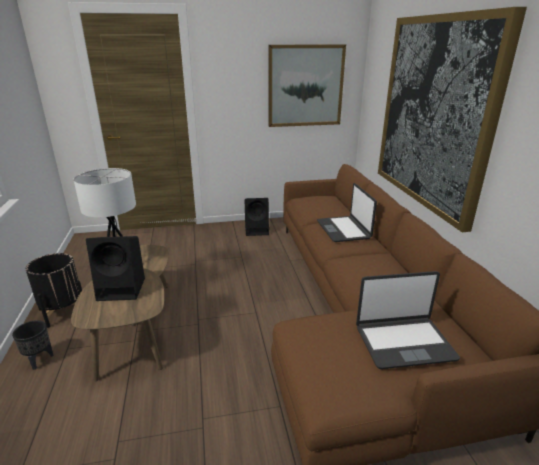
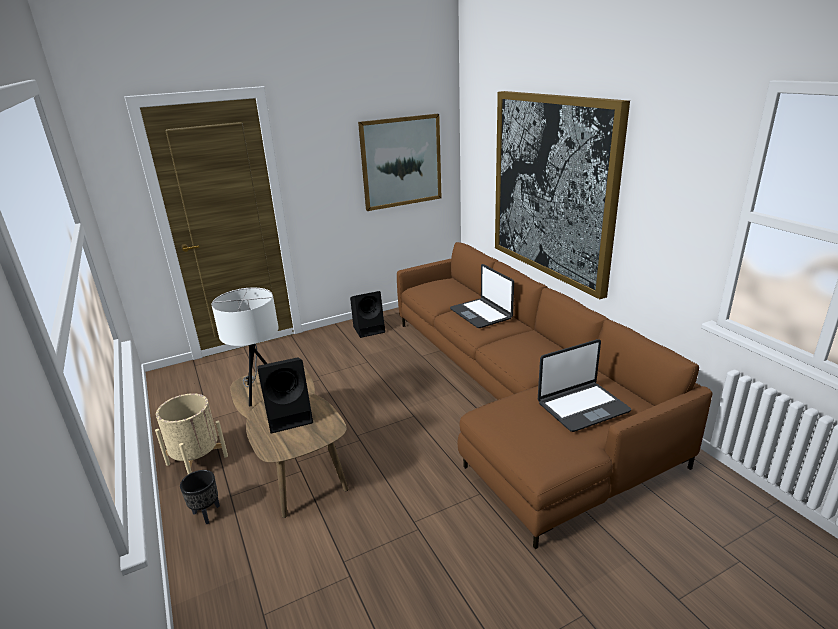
camera: 15 degrees left, 0 degrees up
black planter [26,253,82,328] -> beige planter [155,393,228,474]

